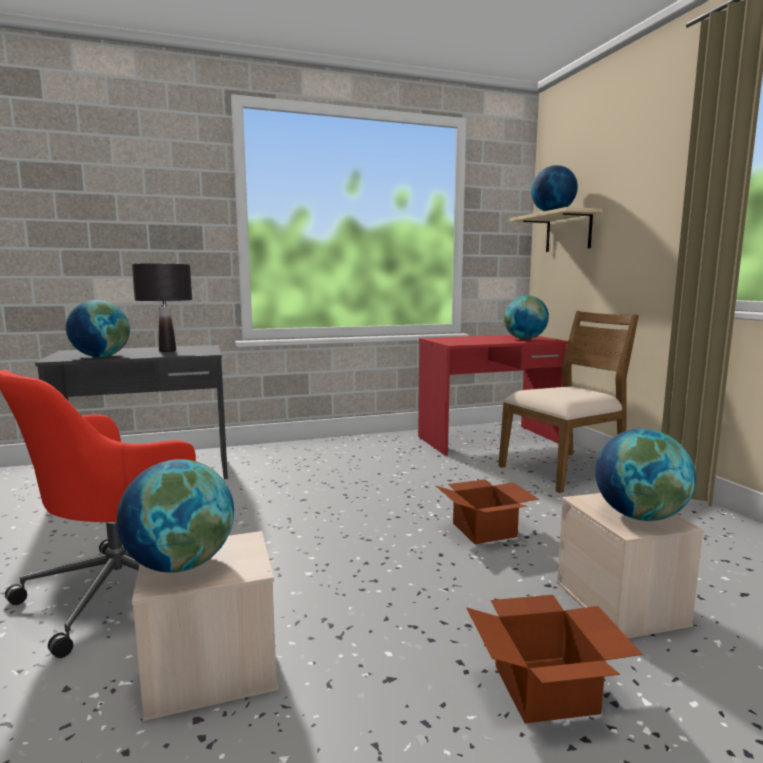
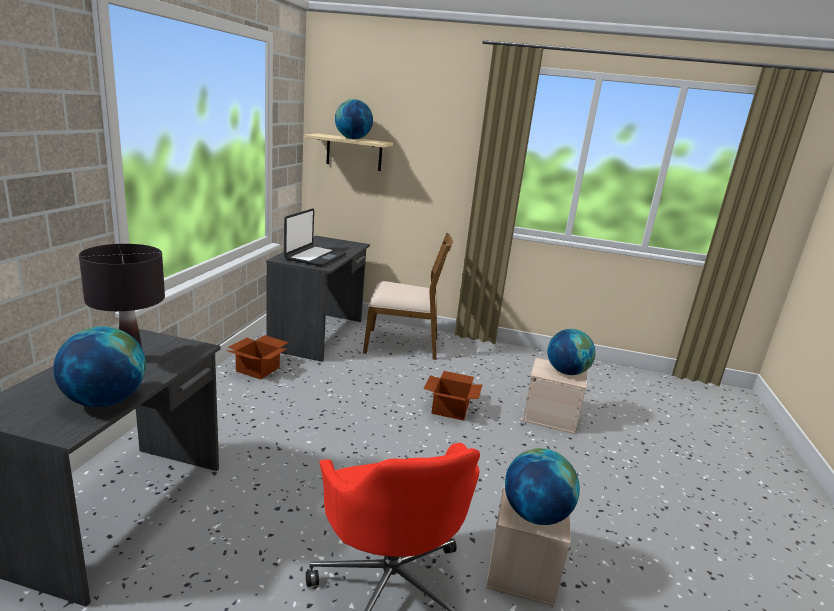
camera: 60 degrees left, 10 degrees up
red desk [418,335,568,456] -> grey desk [266,236,370,362]
cardboard box [466,595,643,723] -> cardboard box moved to [228,335,289,380]
brown chair [499,311,639,493] -> brown chair turned 90 degrees clockwise [363,233,453,360]
globe [504,295,549,339] -> none
none -> laptop [284,209,347,267]

